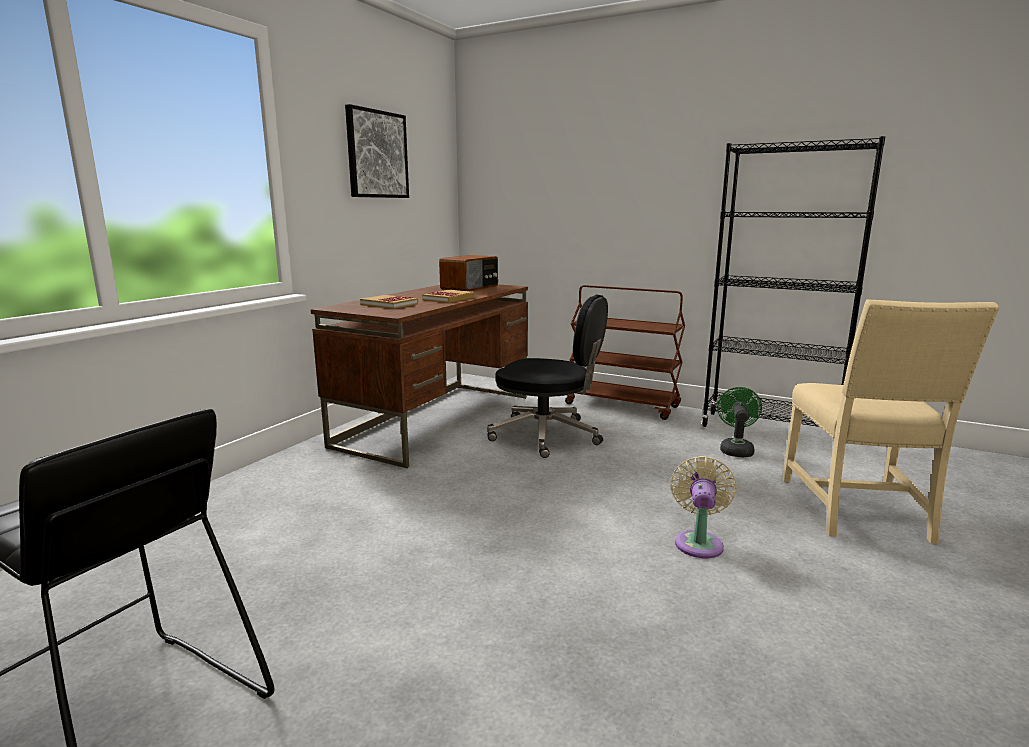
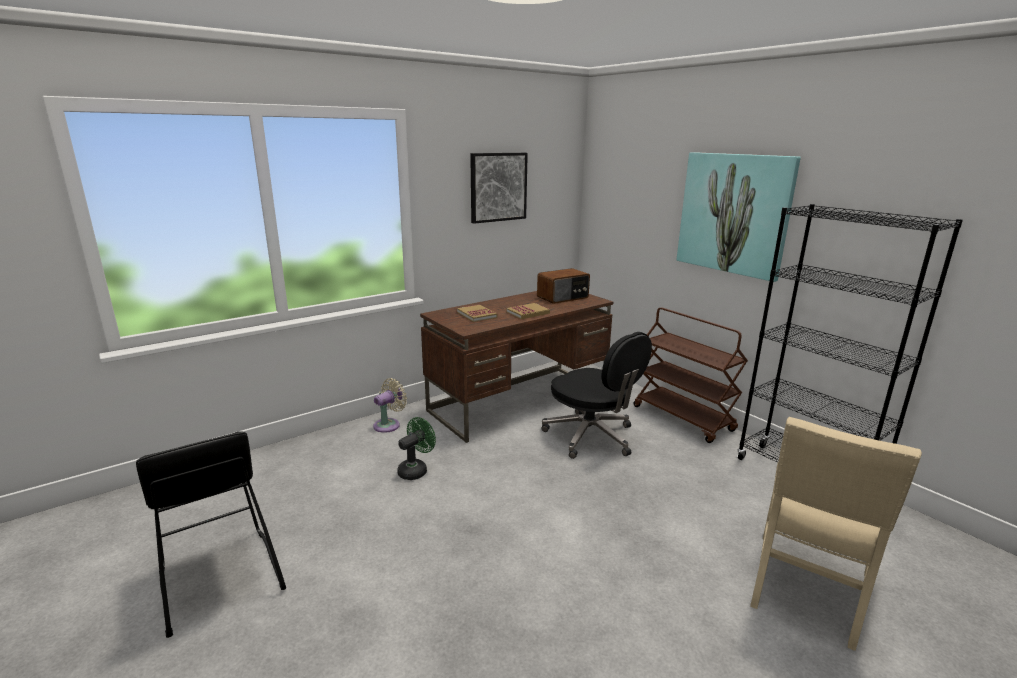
camera: 25 degrees right, 5 degrees up
beige fan [670,456,737,558] -> beige fan moved to [373,378,407,433]
green fan [717,387,762,457] -> green fan moved to [397,417,436,480]
none -> picture [677,152,801,282]

